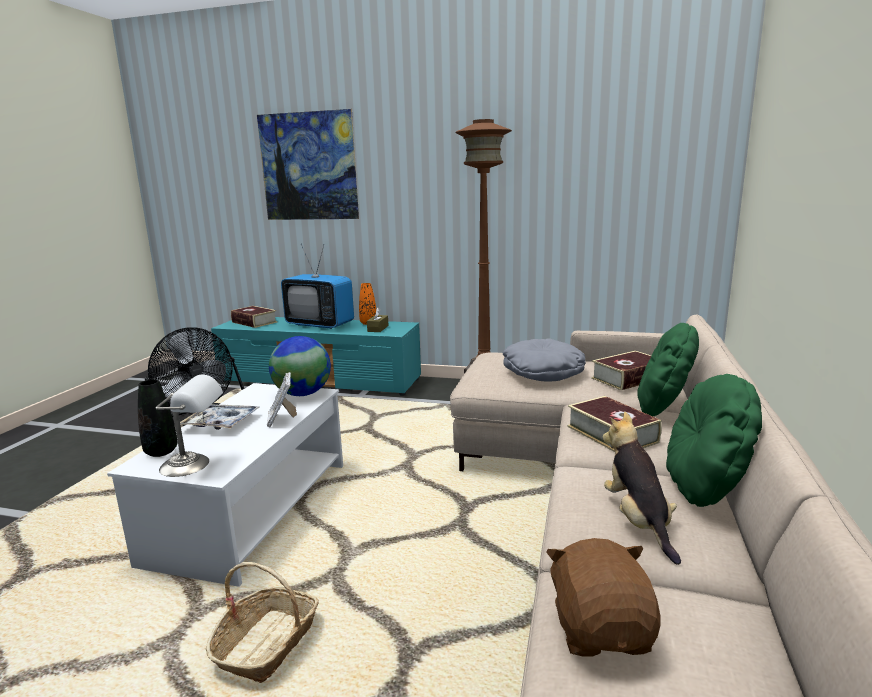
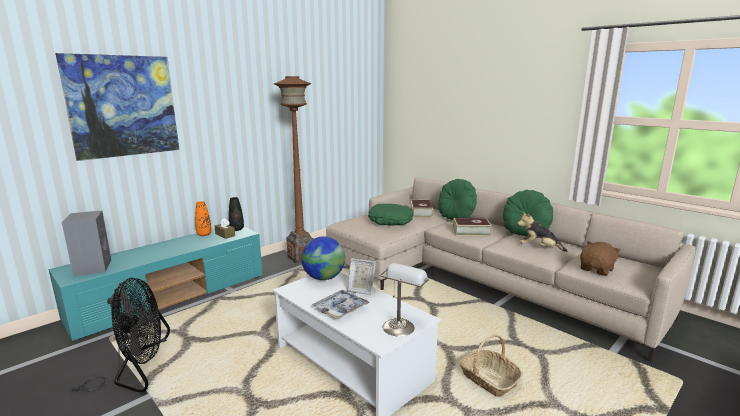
camera: 60 degrees left, 0 degrees up
black vase [138,379,177,457] -> black vase moved to [229,197,244,231]
book [231,306,277,328] -> grey speaker [62,211,112,276]
television [281,244,354,329] -> none
grey pillow [503,338,586,381] -> green pillow [368,204,413,226]
brown plush toy [546,538,660,656] -> brown plush toy turned 105 degrees clockwise [580,241,621,276]

